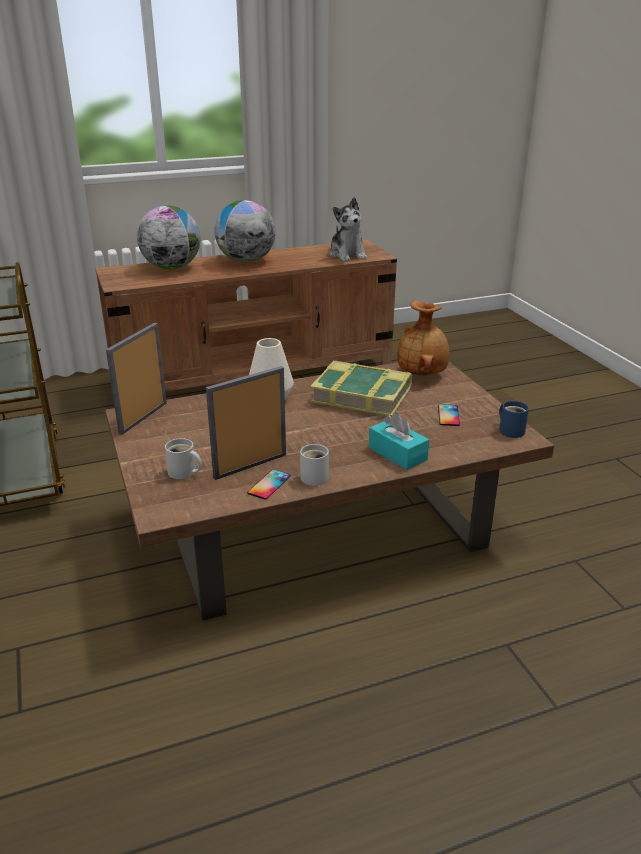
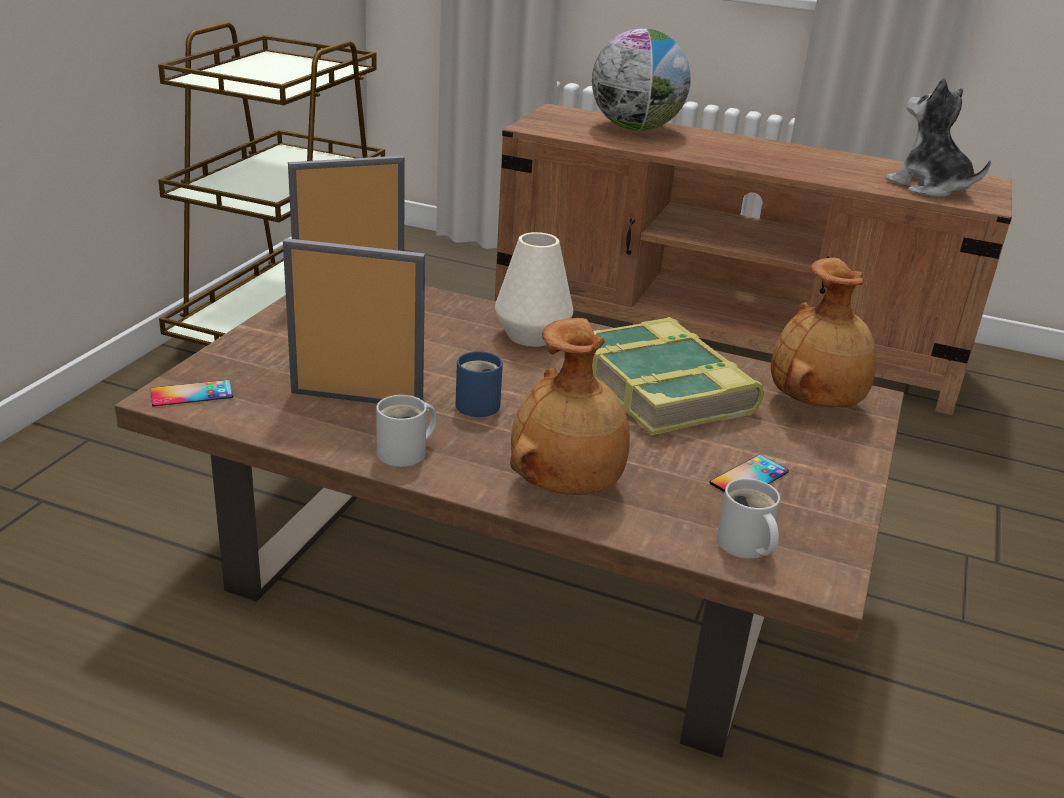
camera: 40 degrees right, 0 degrees up
white mug [165,438,202,479] -> white mug moved to [717,478,780,559]
globe [215,200,276,263] -> none
phone [247,469,291,500] -> phone moved to [151,380,233,406]
plush toy [329,197,367,262] -> plush toy turned 120 degrees clockwise [885,77,991,198]
turquoise tissue box [369,413,429,470] -> brown vase [510,318,630,495]
blue mug [499,401,529,438] -> blue mug moved to [456,351,503,417]

